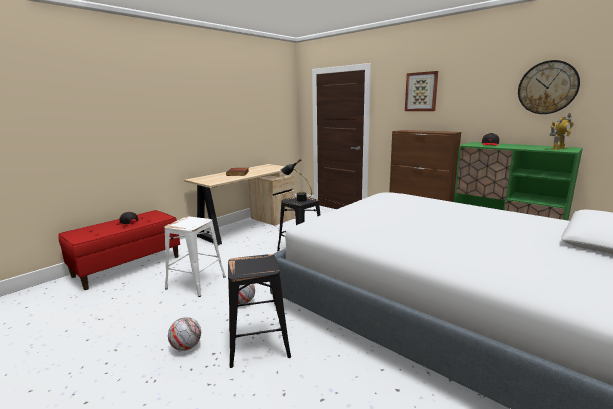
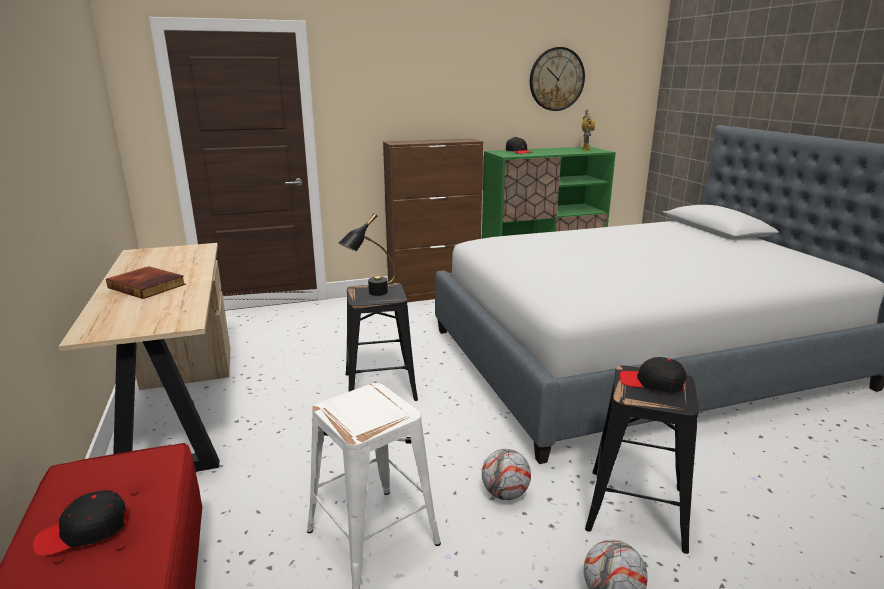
camera: 60 degrees left, 5 degrees up
picture [405,71,438,111] -> none
none -> black cap [619,357,686,393]

